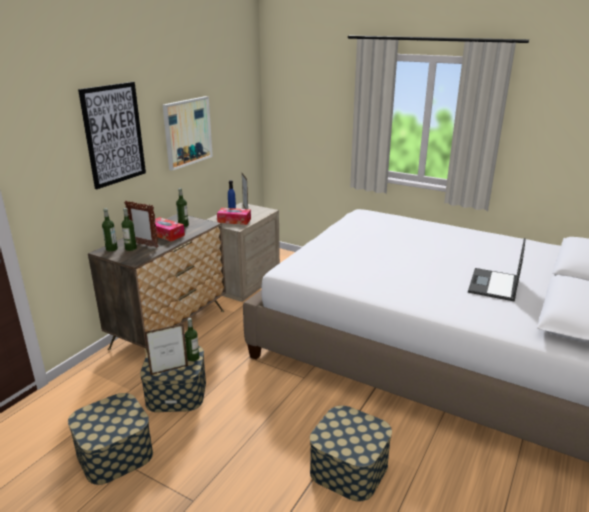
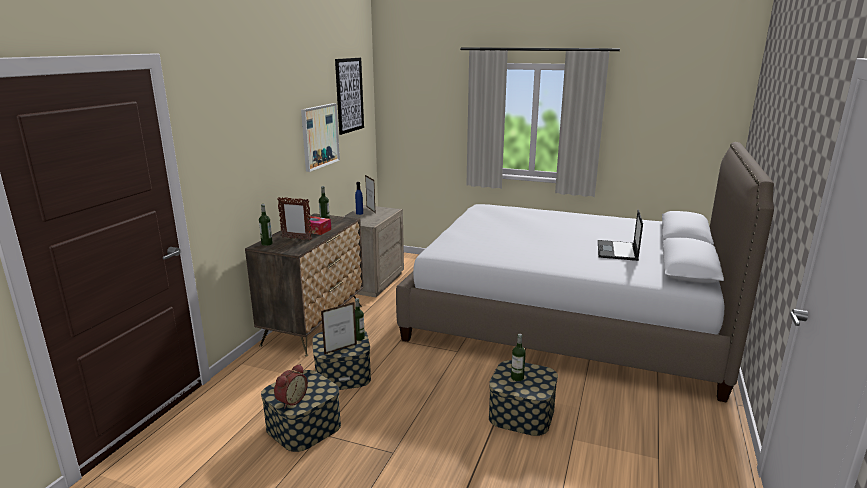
camera: 10 degrees left, 5 degrees down
picture [78,82,146,189] -> picture moved to [335,58,364,135]
bottle [121,208,137,251] -> bottle moved to [511,334,526,381]
tissue box [217,208,251,225] -> none
none -> alarm clock [274,364,308,408]

